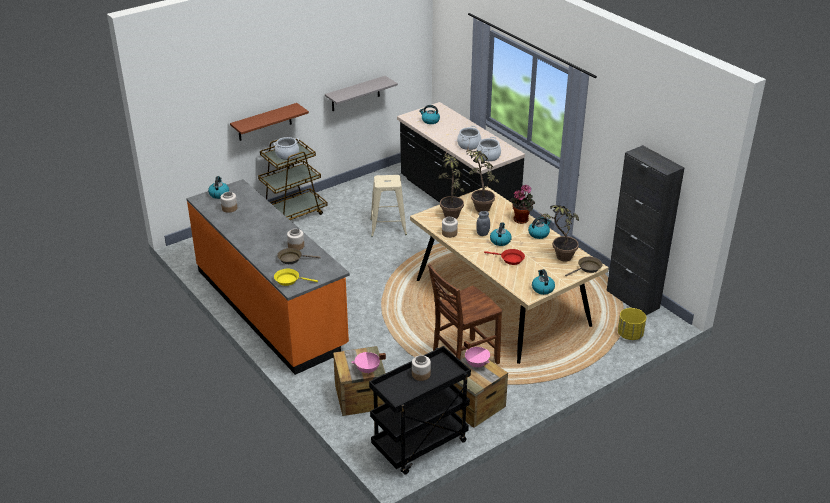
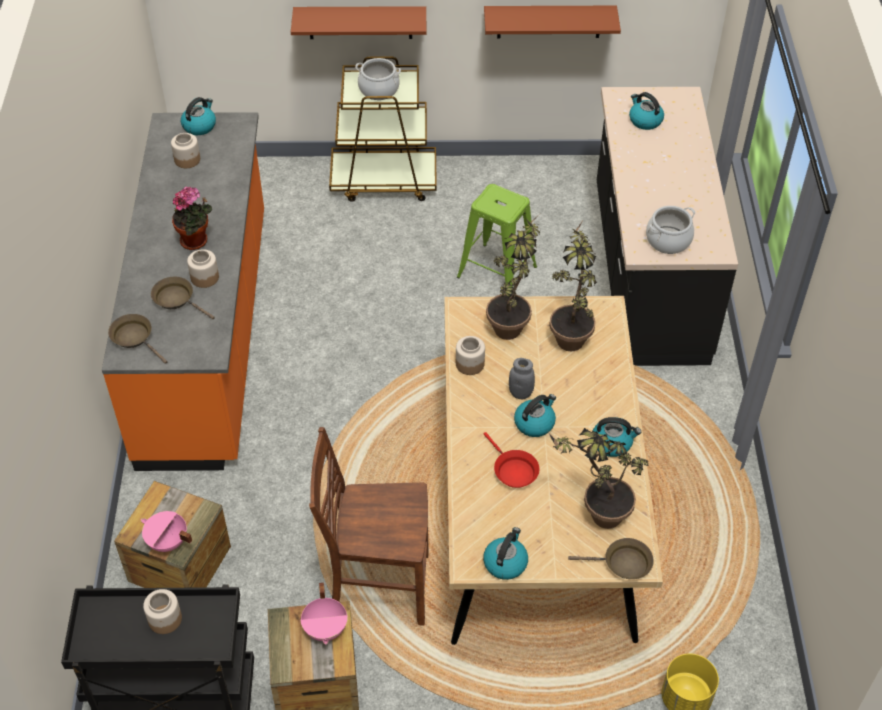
camera: 35 degrees right, 15 degrees up
yellow frying pan [274,269,318,286] -> brown frying pan [108,314,167,364]
grey shelf [325,76,398,111] -> brown shelf [484,6,621,38]
beige stool [370,175,407,237] -> green stool [457,184,537,291]
cooking pot [457,126,481,150] -> none
potted plant [510,184,535,224] -> potted plant moved to [172,186,212,250]
black cabinet [607,145,684,315] -> none

